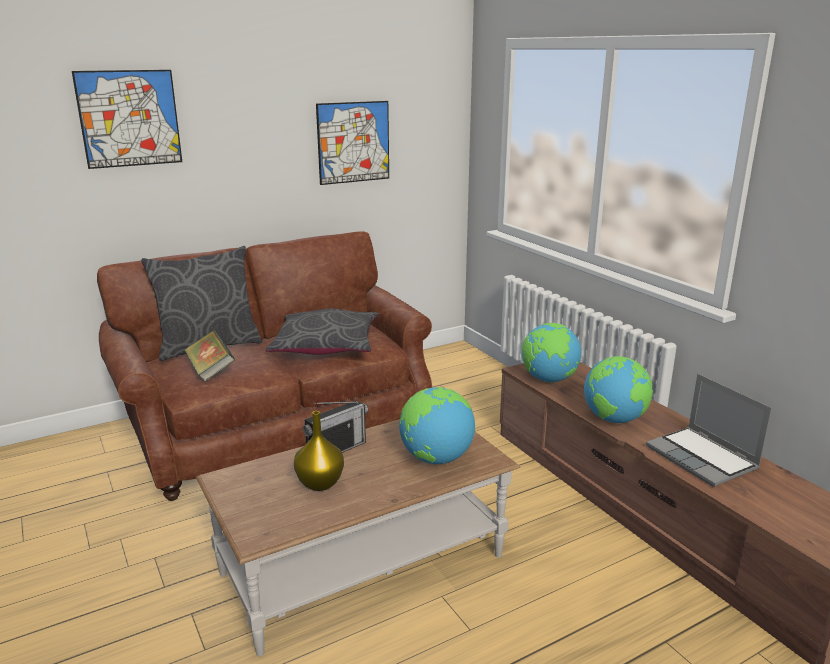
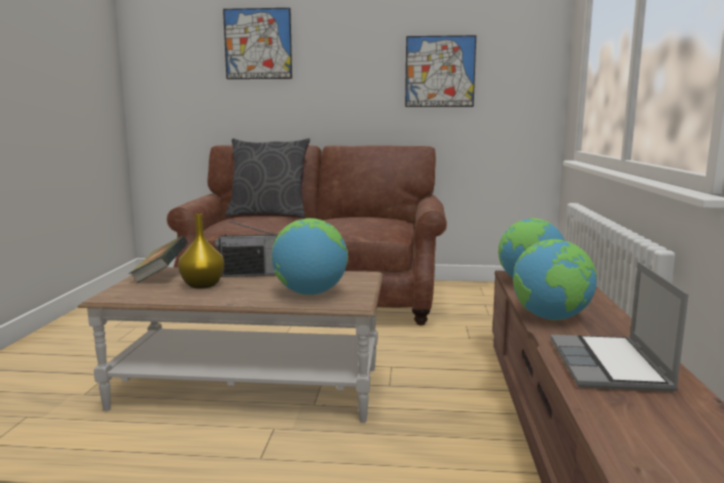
camera: 35 degrees right, 10 degrees down
book [184,330,235,382] -> book moved to [129,236,188,283]
grey pillow [266,309,378,355] -> none

